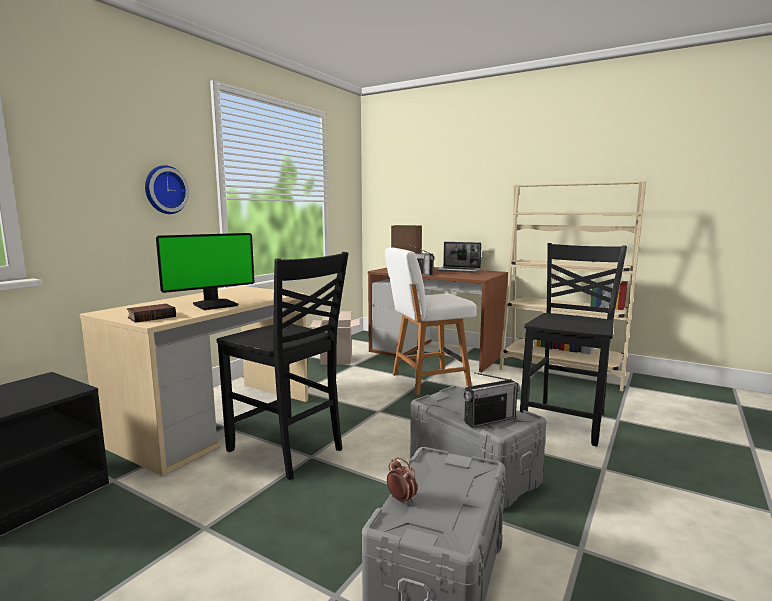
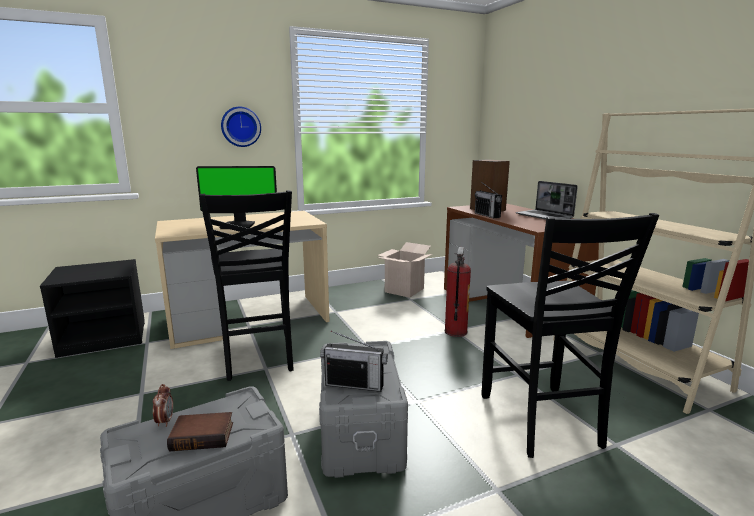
camera: 35 degrees right, 5 degrees up
book [127,304,176,323] -> book moved to [167,412,233,452]
white chair [385,247,477,395] -> fire extinguisher [444,247,471,337]
black chair [520,243,627,447] -> black chair turned 105 degrees clockwise [481,213,659,458]

